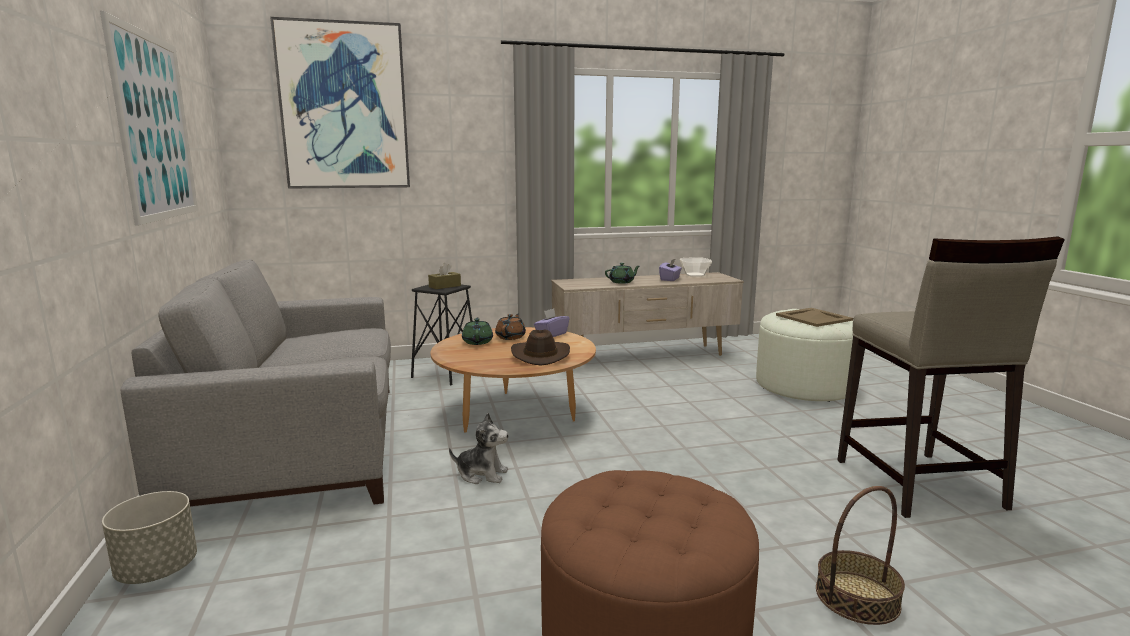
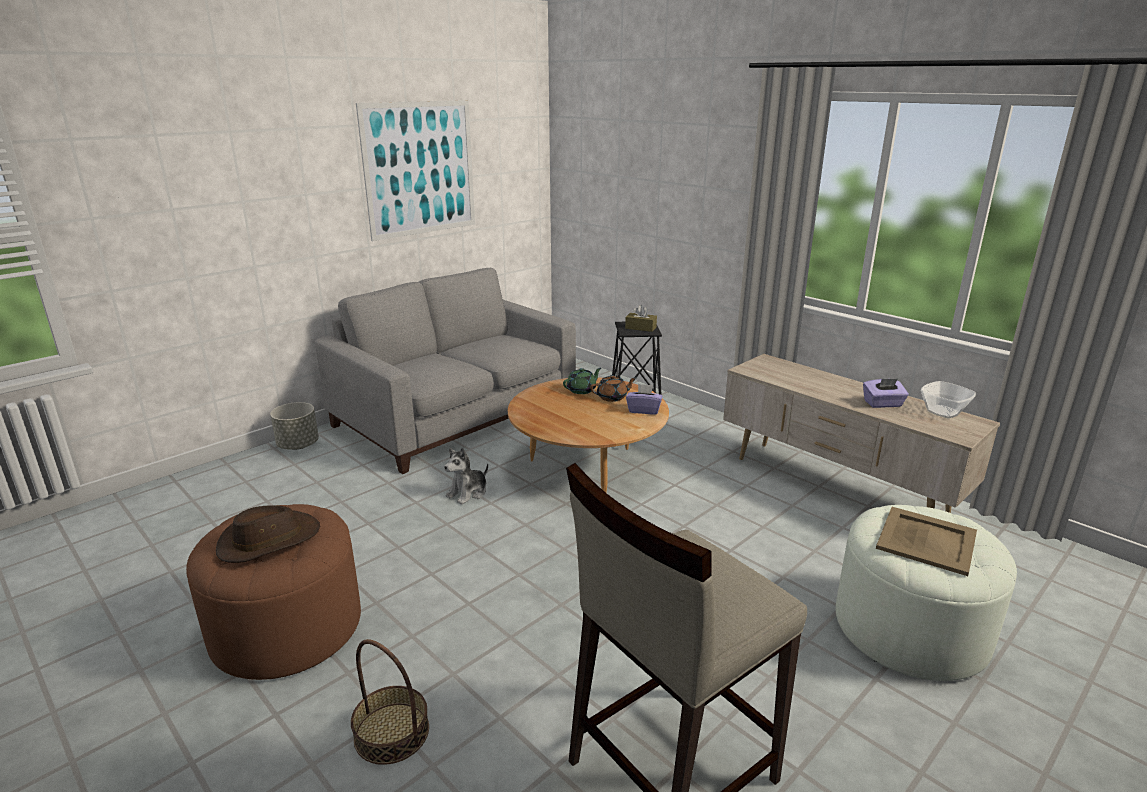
camera: 60 degrees right, 10 degrees up
picture [270,17,410,189] -> none
plush toy [449,413,509,484] -> plush toy turned 60 degrees clockwise [444,448,488,505]
brown hat [511,330,570,365] -> brown hat moved to [216,505,320,563]
green teapot [605,263,640,284] -> none

